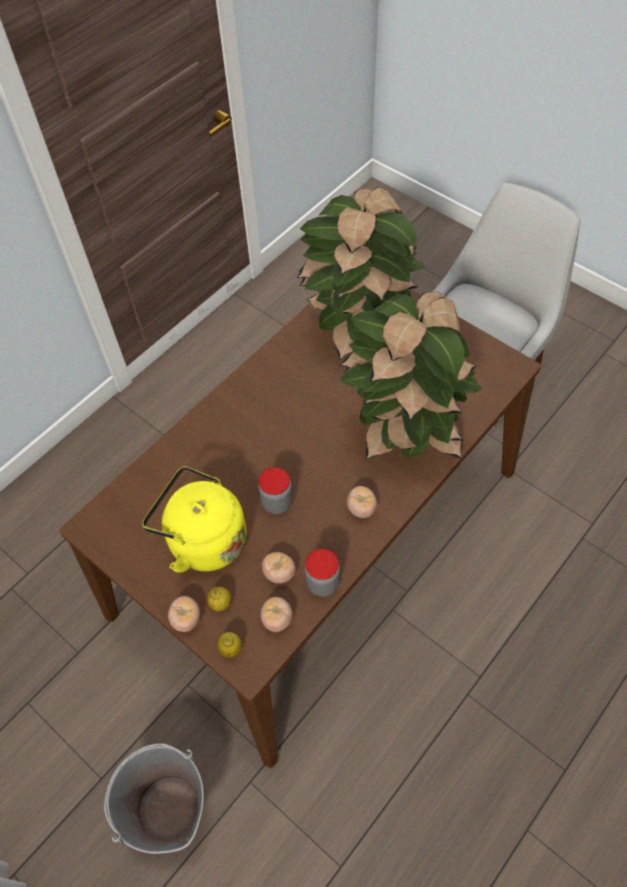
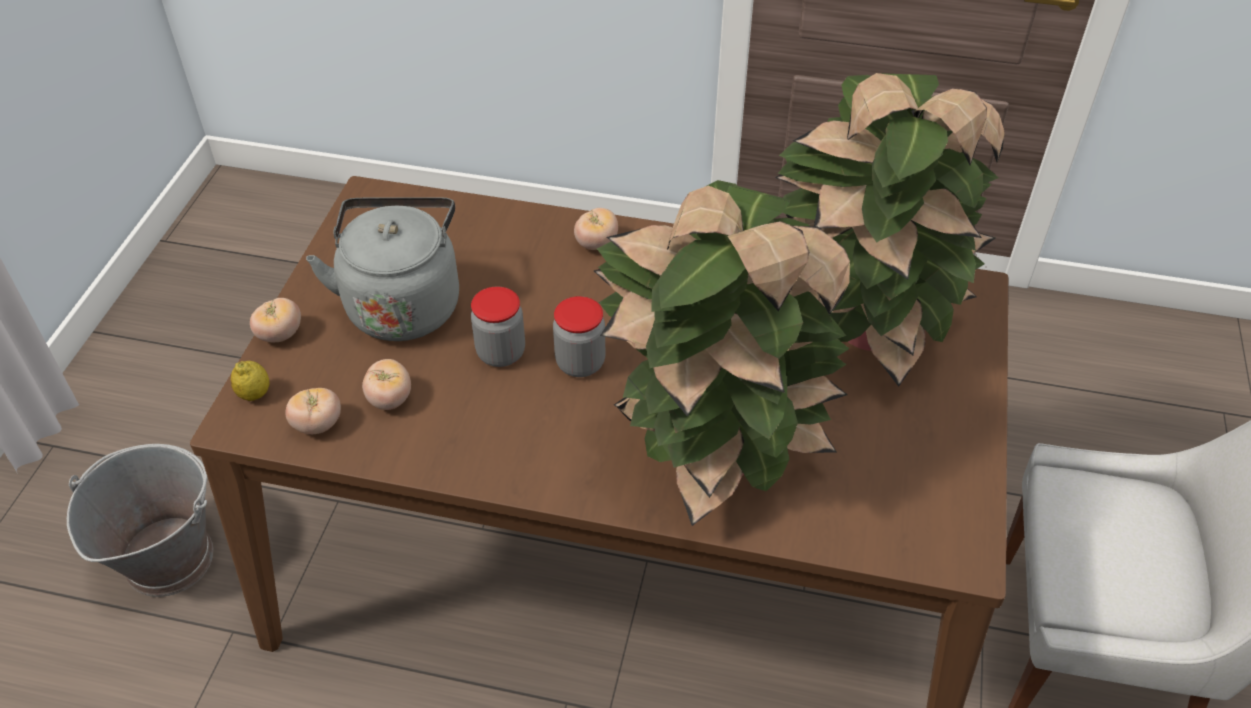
camera: 60 degrees right, 10 degrees down
yellow kettle [142,466,246,573] -> grey kettle [306,197,459,341]
lemon [207,586,231,612] -> none
jar [305,549,340,597] -> jar moved to [553,296,605,377]
tomato [347,486,377,518] -> tomato moved to [574,208,618,250]

